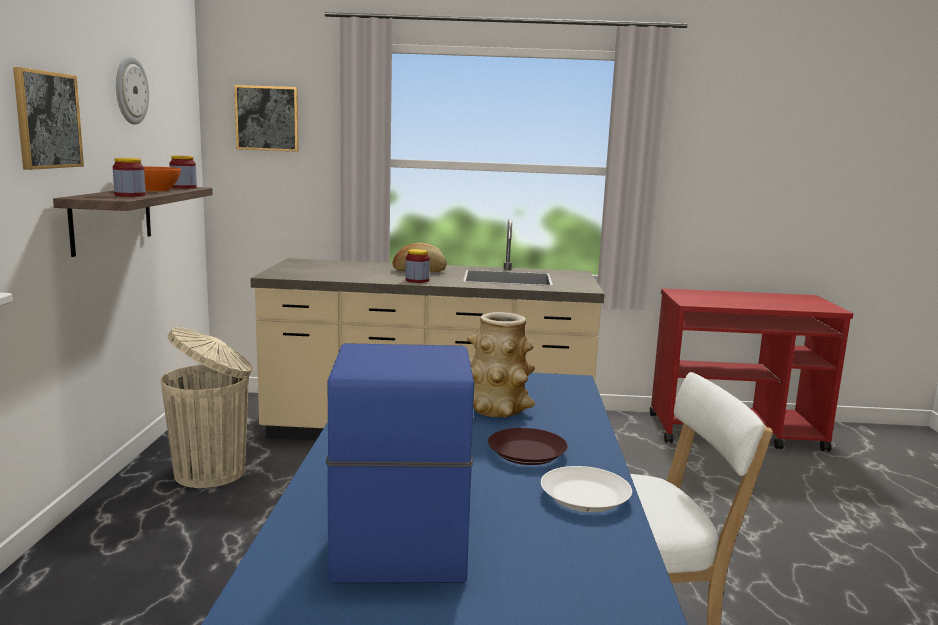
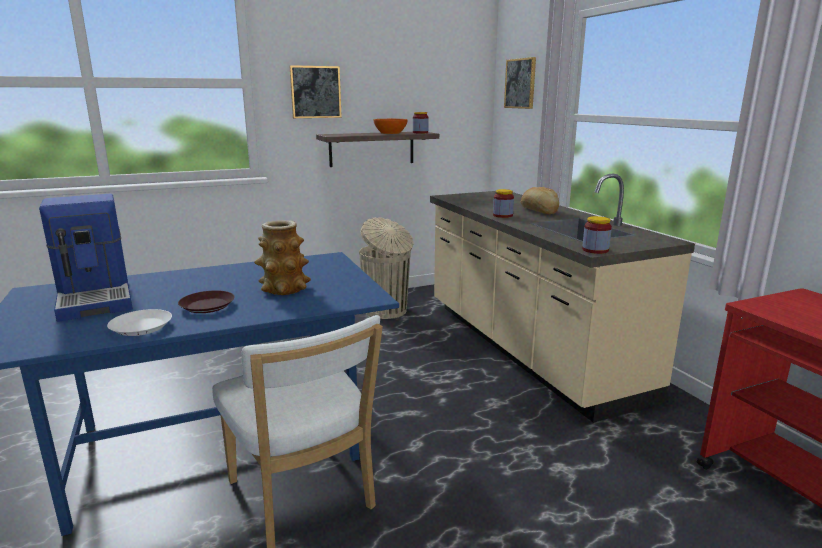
camera: 65 degrees right, 5 degrees up
jar [113,158,146,197] -> jar moved to [582,216,612,254]
wall clock [116,56,149,125] -> none
coffee machine [326,343,474,584] -> coffee machine turned 90 degrees clockwise [39,194,133,322]

